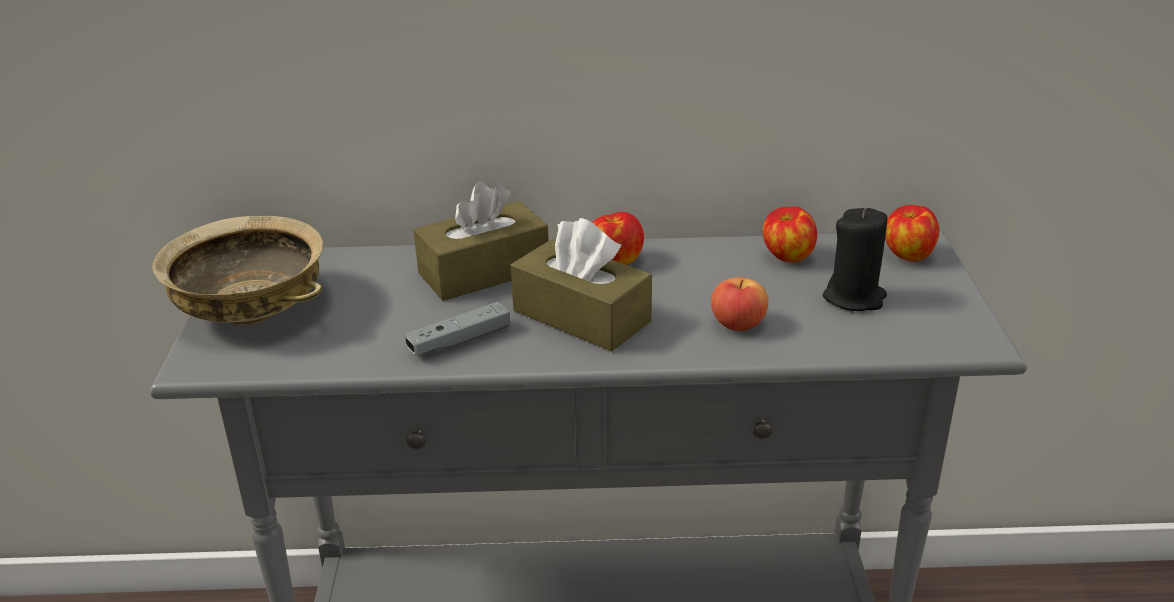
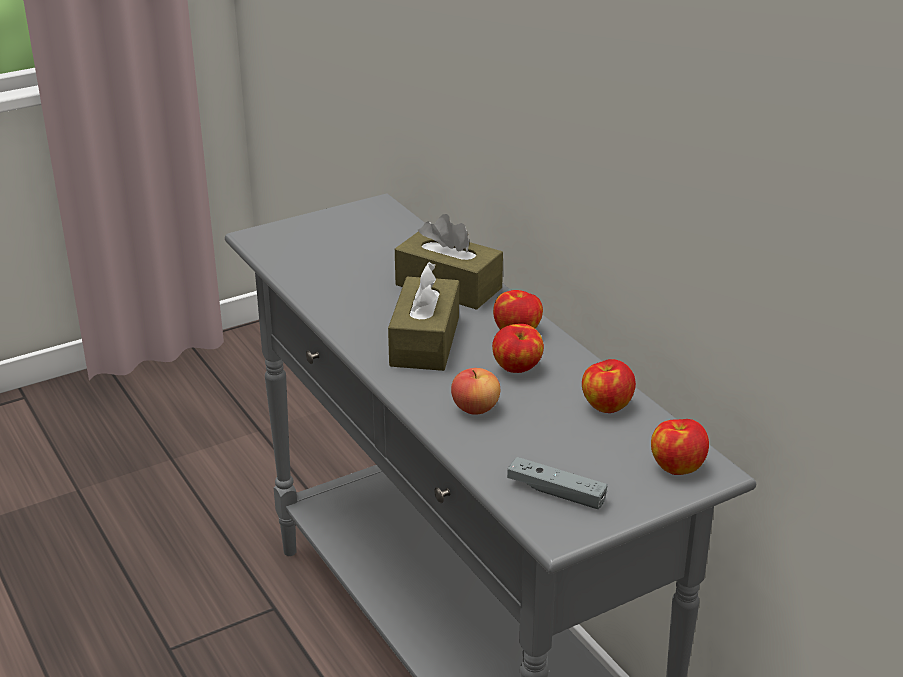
camera: 60 degrees right, 0 degrees up
beige bowl [152,216,323,325] -> none
grey game controller [405,302,510,355] -> grey game controller moved to [507,457,607,509]
black candle [823,208,888,311] -> none
none -> apple [492,324,544,373]

